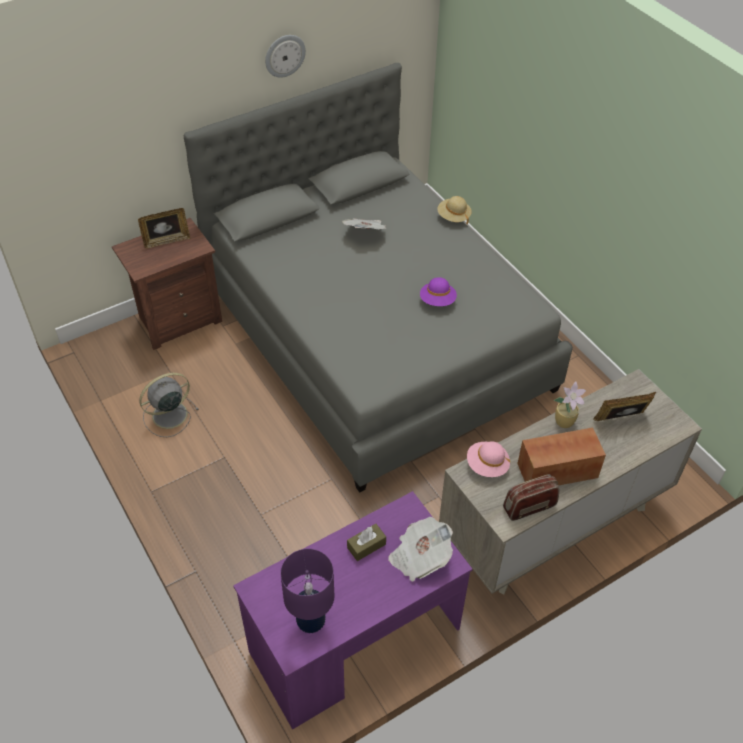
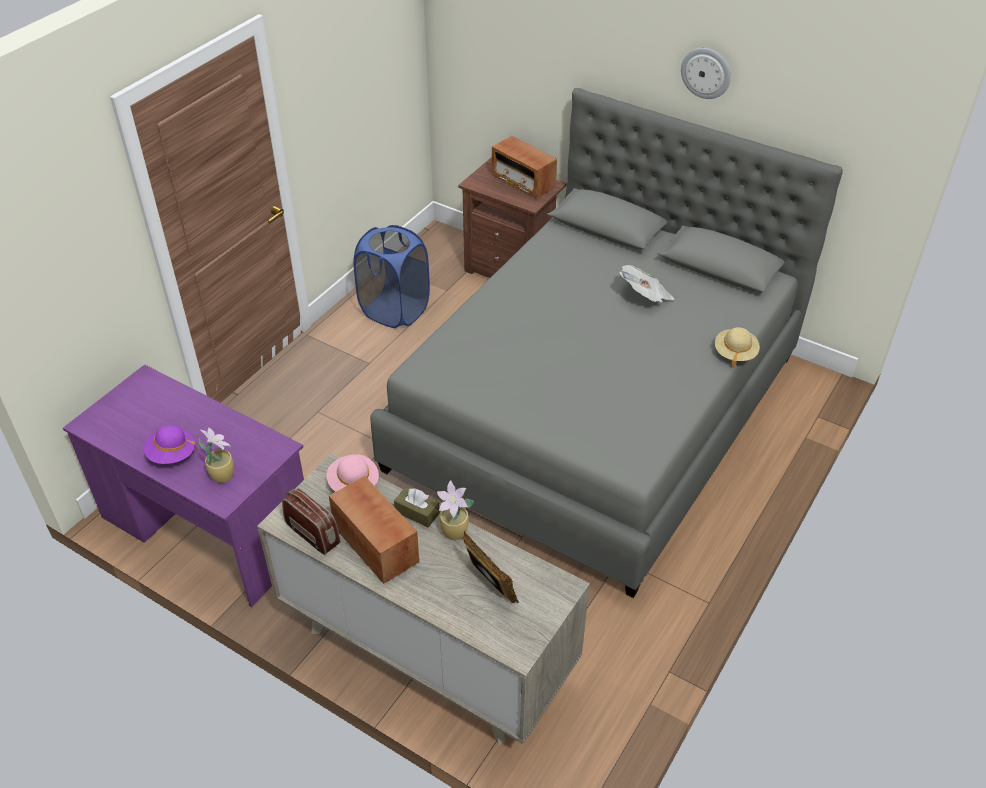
camera: 65 degrees right, 5 degrees down
picture frame [138,208,190,249] -> radio [492,136,557,199]
grey fan [139,373,199,437] -> blue laundry basket [353,225,430,328]
purple table lamp [280,549,334,633] -> none
brown tissue box [347,524,386,561] -> brown tissue box moved to [394,487,440,528]
newspaper [388,517,453,582] -> potted plant [199,428,234,483]
purple hat [420,277,457,306] -> purple hat moved to [144,425,197,464]

